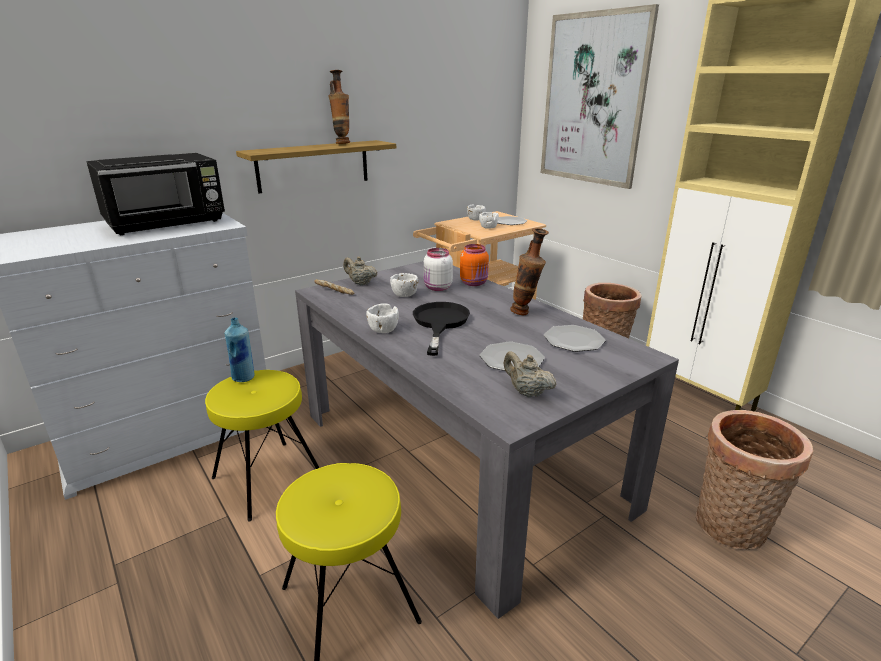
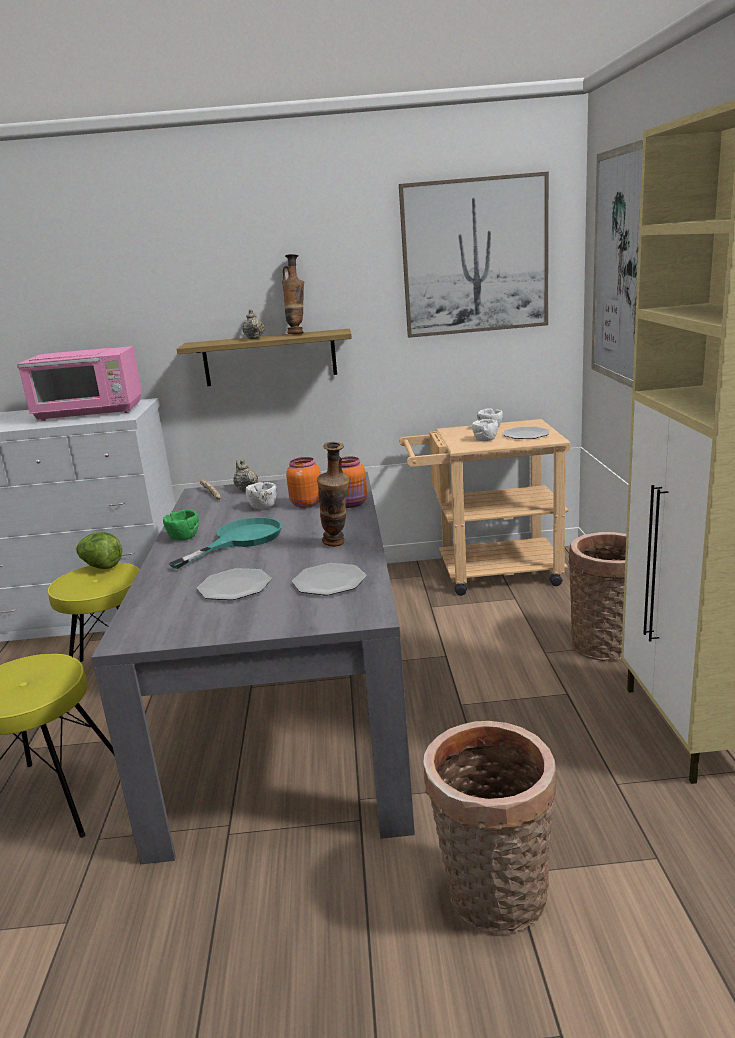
camera: 35 degrees right, 5 degrees down
black microwave [86,153,225,235] -> pink microwave [17,346,142,421]
blue bottle [224,318,255,382] -> lettuce [75,532,122,569]
white bowl [366,303,399,333] -> green bowl [163,509,199,541]
black frying pan [413,302,470,356] -> turquoise frying pan [169,517,282,569]
white jar [424,248,453,291] -> orange jar [286,457,321,508]
beige teapot [504,351,557,398] -> beige teapot moved to [242,309,265,339]
none -> picture [399,172,549,338]

